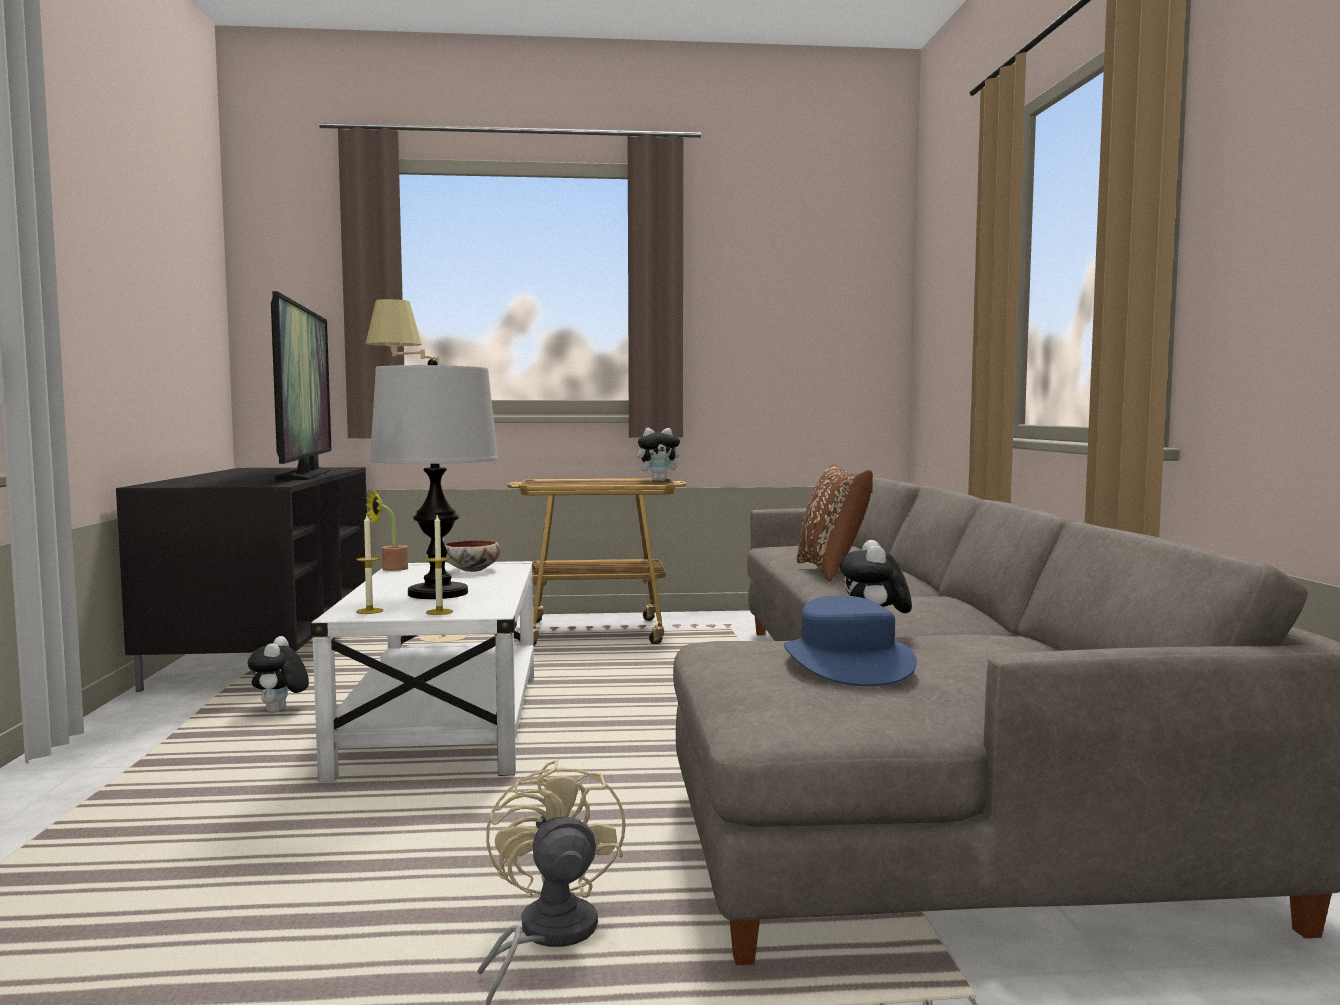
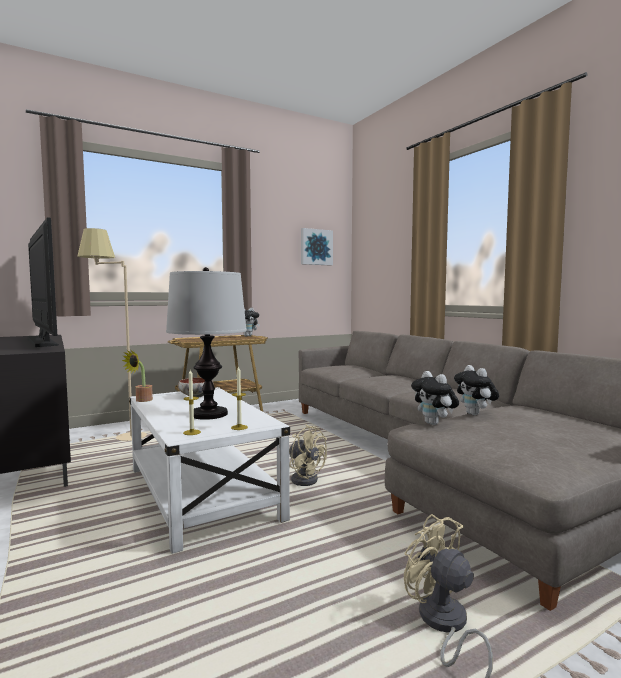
camera: 25 degrees left, 0 degrees up
plush toy [248,636,309,713] -> plush toy moved to [411,371,459,425]
blue hat [784,595,917,686] -> none
brown pillow [797,464,873,581] -> none
none -> beige fan [289,424,327,486]
none -> picture [301,228,333,266]

